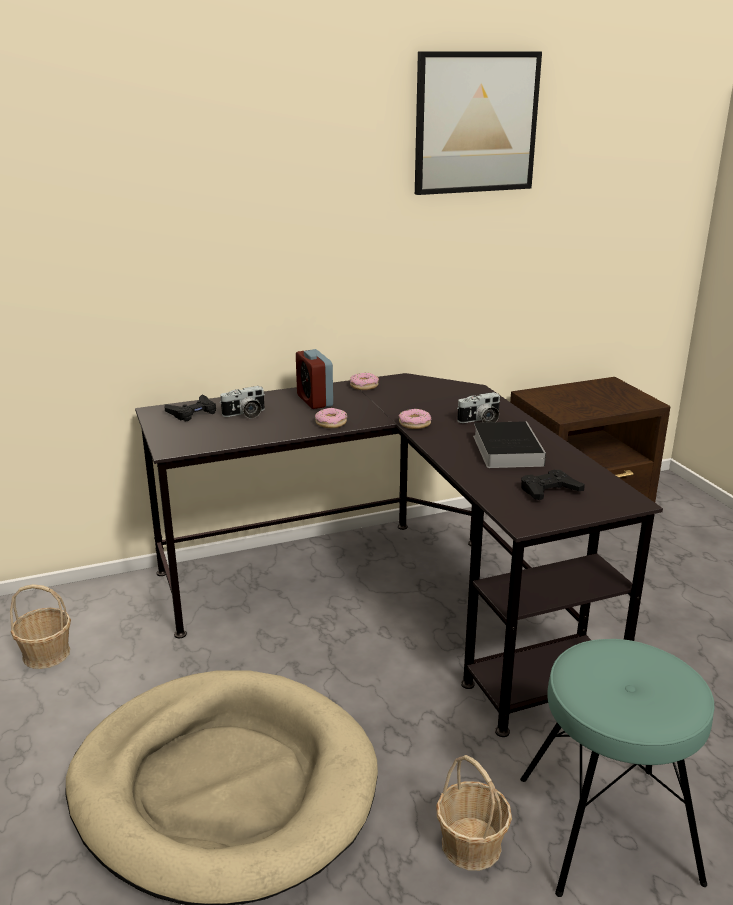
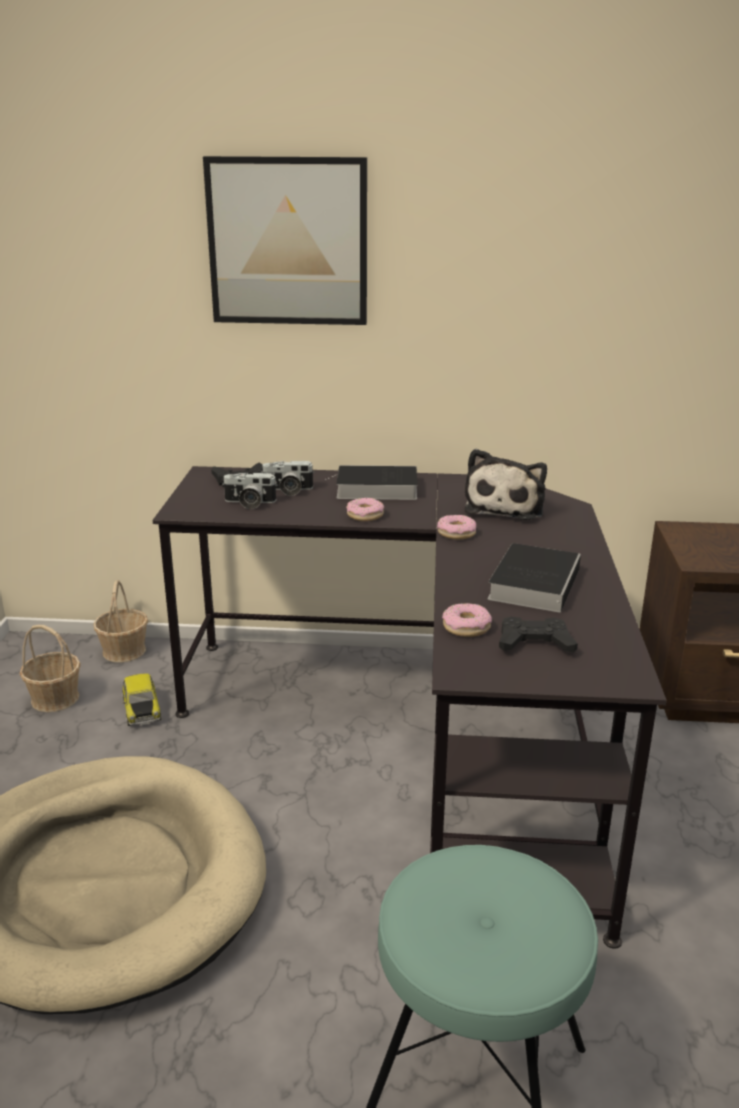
camera: 25 degrees right, 0 degrees up
alarm clock [296,349,333,409] -> book [325,465,418,500]
donut [350,373,379,390] -> donut moved to [442,603,492,637]
picture [415,51,542,195] -> picture moved to [203,156,367,325]
basket [436,755,512,871] -> basket moved to [93,580,148,662]
camera [457,392,500,423] -> camera moved to [222,473,277,509]
none -> toy car [122,674,161,726]
none -> plush toy [465,449,547,520]

